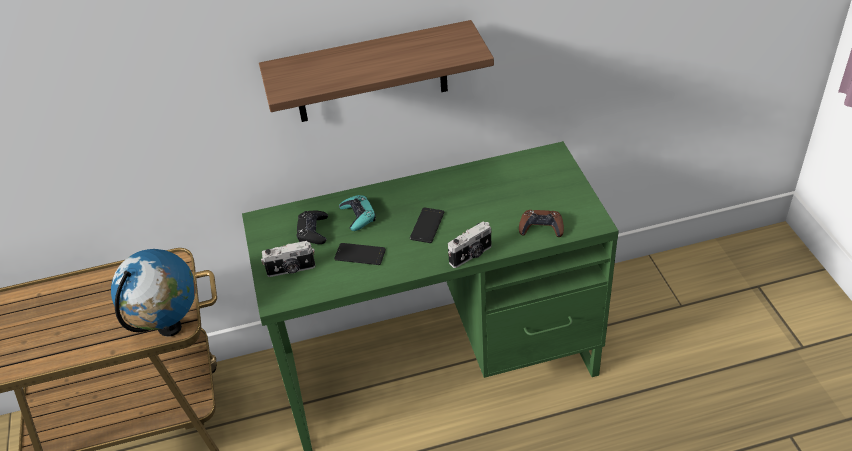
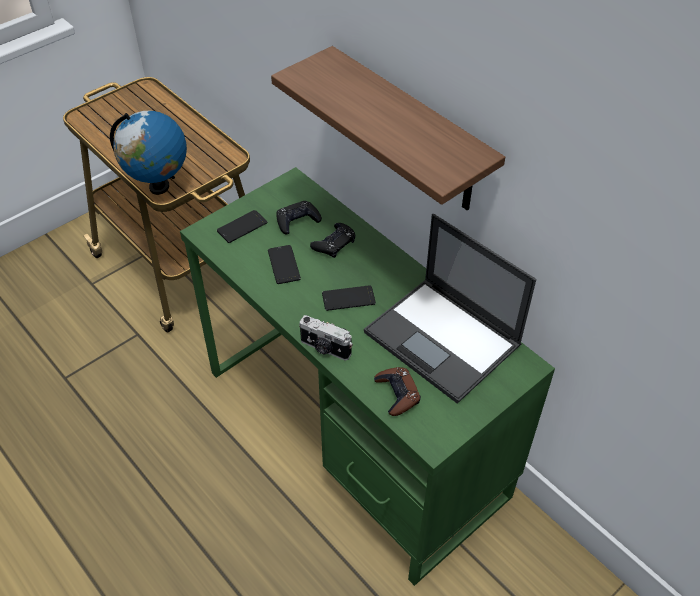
camera: 60 degrees right, 5 degrees up
camera [261,241,315,277] -> phone [217,210,267,243]
turquoise game controller [339,195,376,231] -> black game controller [310,223,356,258]
none -> laptop [364,214,536,404]

